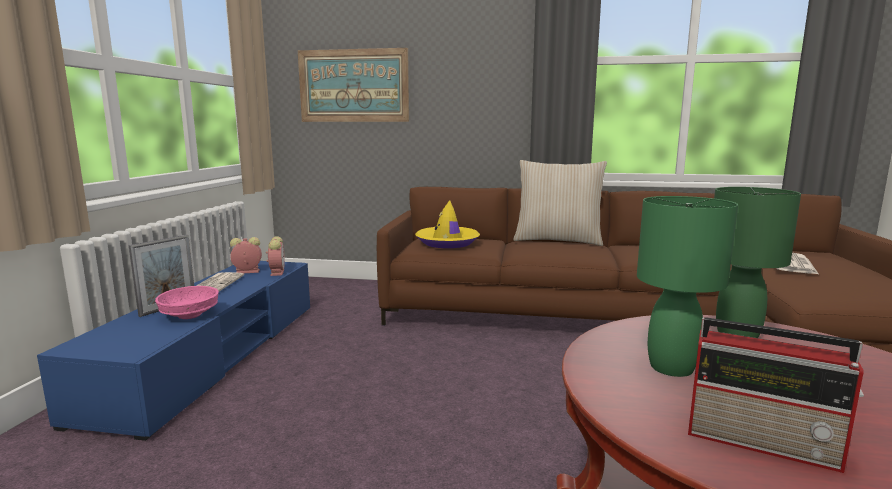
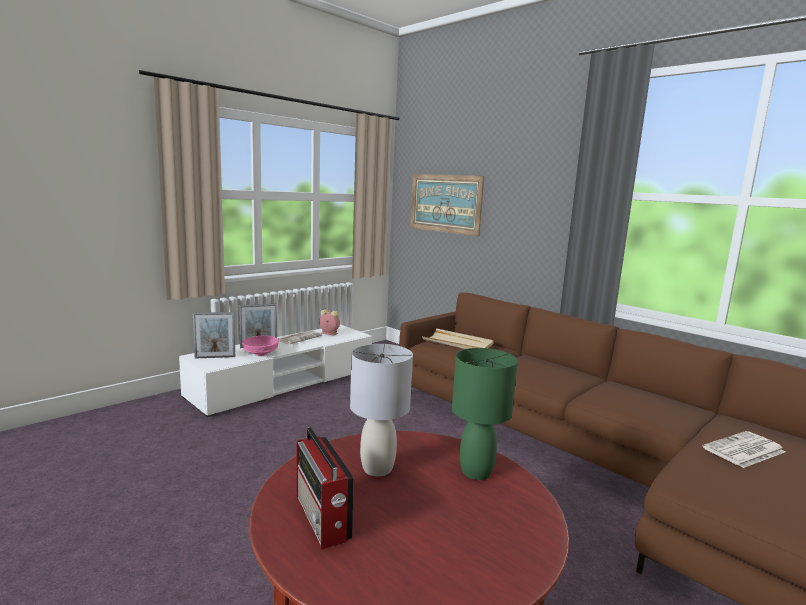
camera: 35 degrees right, 0 degrees up
blue tv stand [37,261,310,441] -> white tv stand [179,325,372,417]
alarm clock [266,236,285,276] -> none
yellow hat [415,200,480,248] -> beige tray [422,328,494,349]
beige pillow [513,160,607,246] -> none
green table lamp [637,196,738,377] -> grey table lamp [350,344,413,476]
none -> picture frame [193,312,235,359]

